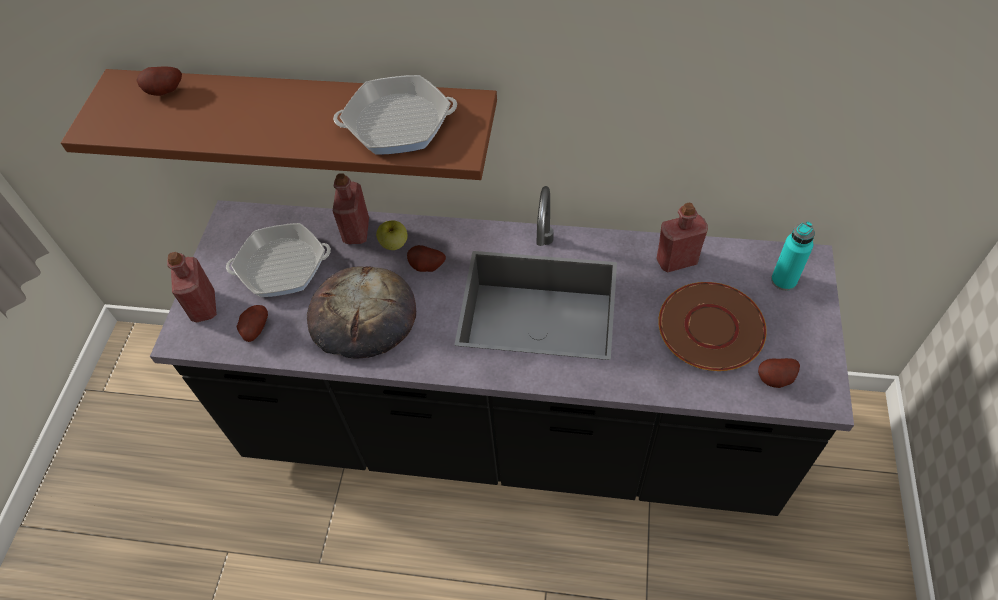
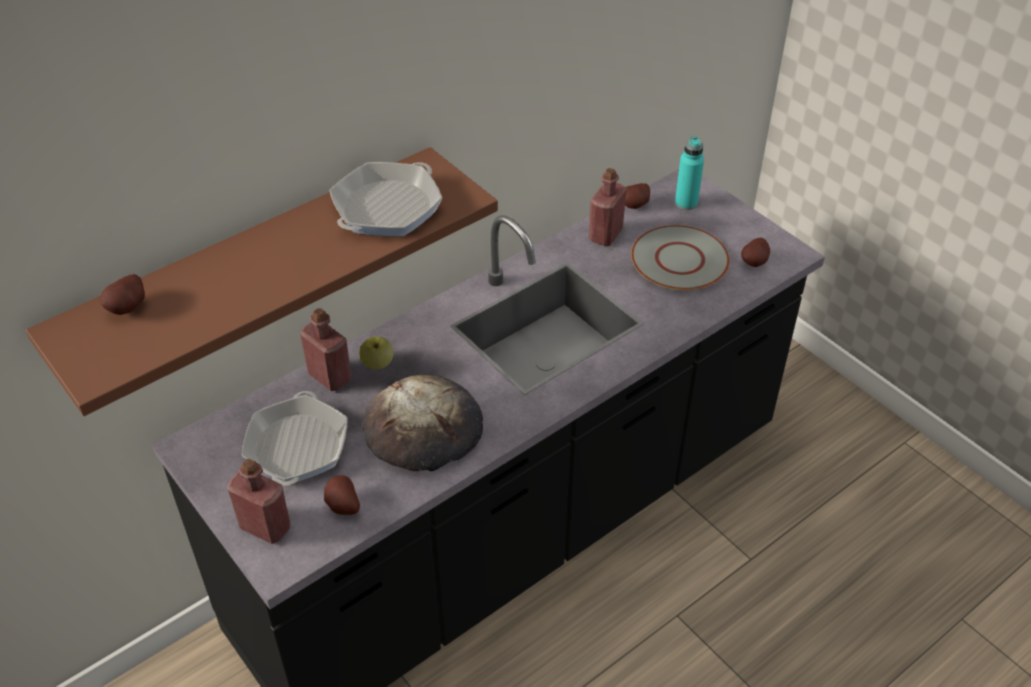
camera: 50 degrees left, 10 degrees down
frying pan [226,223,331,297] -> frying pan turned 150 degrees clockwise [242,391,348,486]
potato [407,245,446,272] -> potato moved to [625,183,650,209]
brown plate [658,282,767,371] -> grey plate [631,225,730,290]

